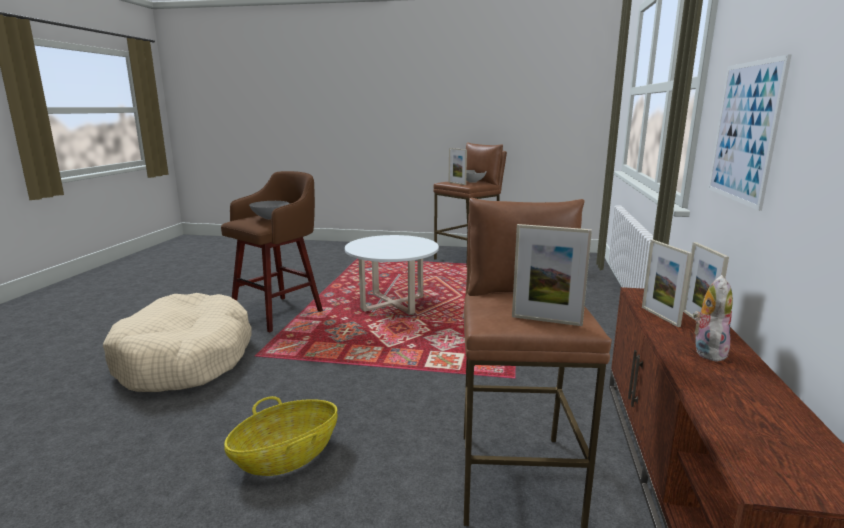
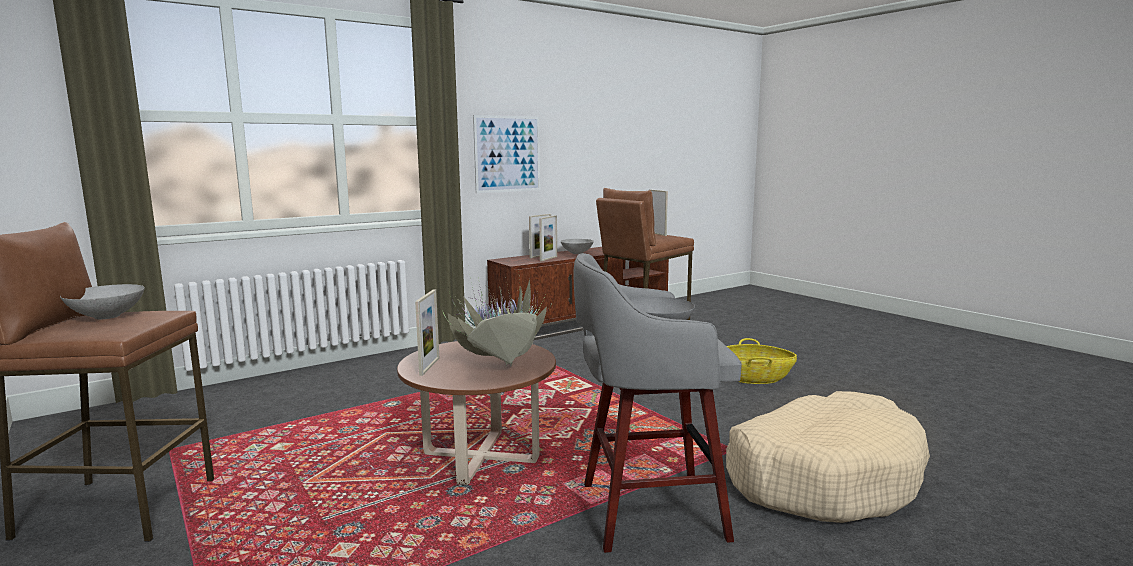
camera: 135 degrees left, 5 degrees down
brown stool [221,171,323,332] -> grey stool [574,253,742,553]
white coffee table [345,235,439,315] -> brown coffee table [397,341,556,485]
picture frame [449,148,467,185] -> picture frame moved to [415,289,439,376]
plush toy [693,275,733,362] -> grey bowl [561,239,594,254]
none -> potted plant [443,271,550,367]

